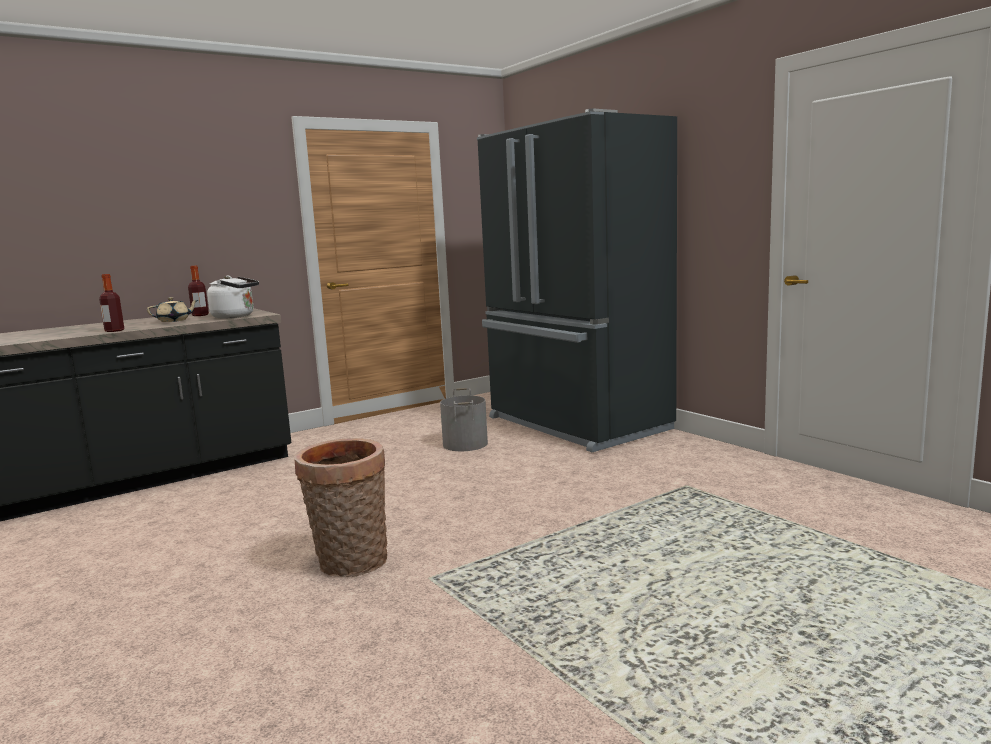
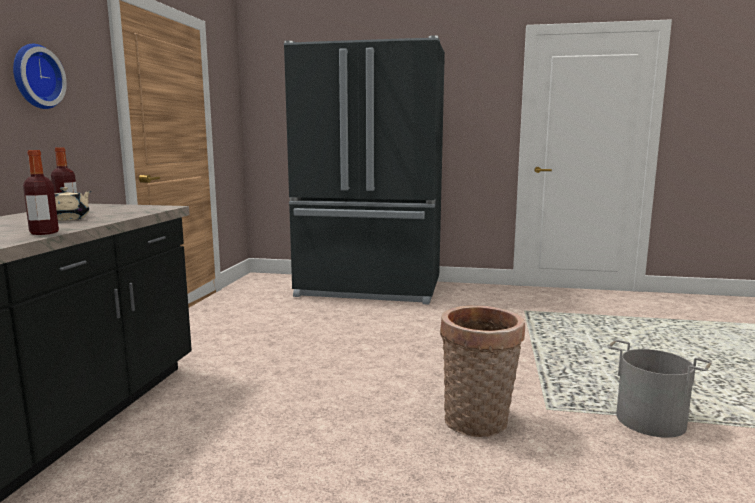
camera: 45 degrees left, 0 degrees up
white kettle [207,276,259,318] -> none
grey bucket [440,388,488,451] -> grey bucket moved to [608,340,711,438]
none -> wall clock [13,44,67,109]

